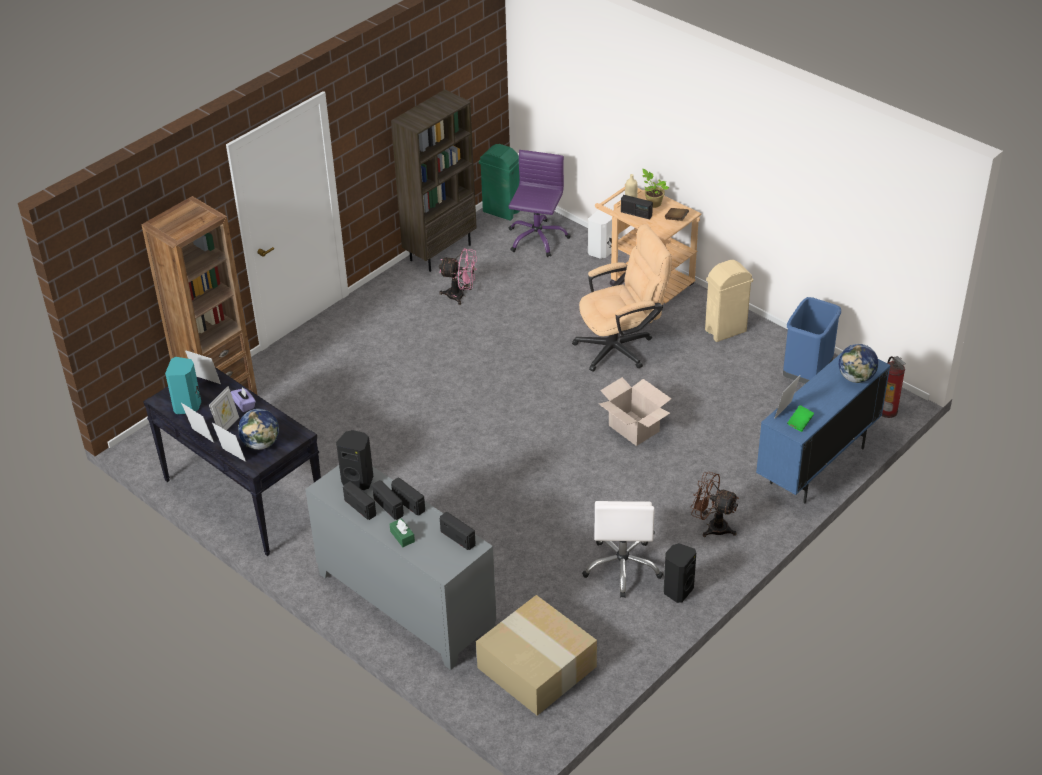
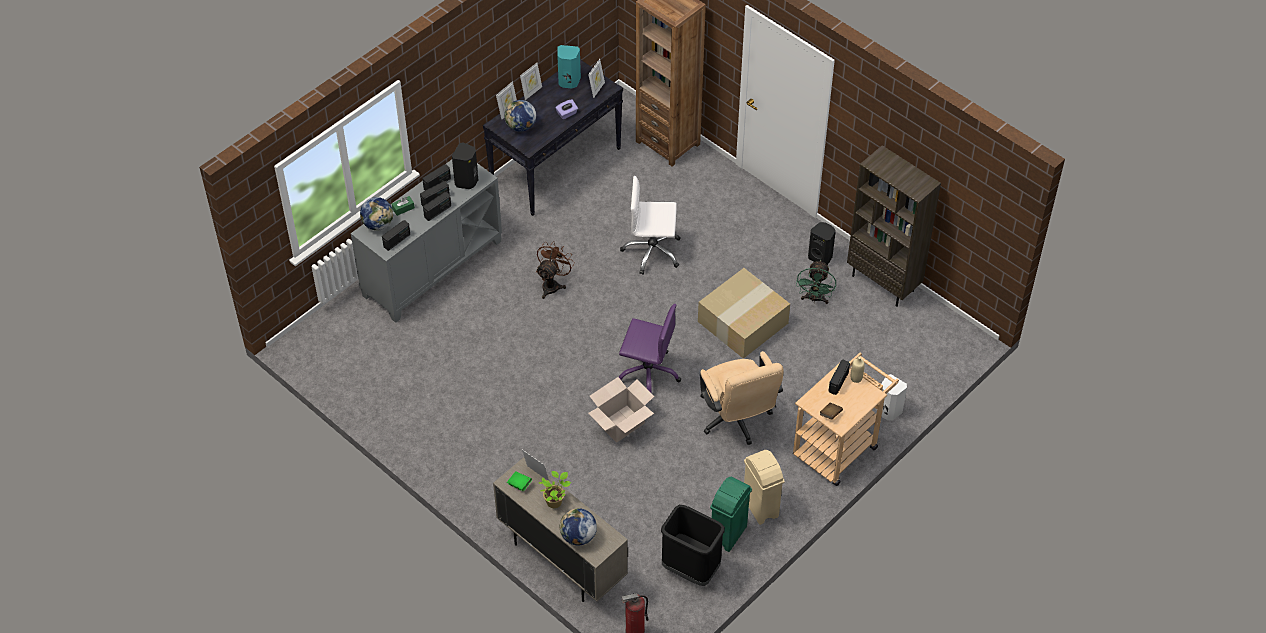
camera: 90 degrees right, 10 degrees up
picture frame [209,386,239,431] -> none
pink fan [439,248,477,305] -> green fan [796,260,836,304]
cardboard box [476,595,597,716] -> cardboard box moved to [698,268,790,359]
green trash can [479,144,520,220] -> green trash can moved to [710,477,752,552]
purple office chair [509,150,571,257] -> purple office chair moved to [619,304,682,393]
white office chair [582,501,663,598] -> white office chair moved to [620,176,681,274]
potted plant [642,169,669,208] -> potted plant moved to [539,471,571,508]
black speaker [664,543,696,603] -> black speaker moved to [808,222,836,266]
brown fan [691,472,739,537] -> brown fan moved to [536,241,575,299]
blue cabinet [756,345,891,503] -> beige cabinet [493,457,628,602]
blue trash can [783,297,841,384] -> black trash can [661,505,725,586]
none -> globe [360,197,393,231]

